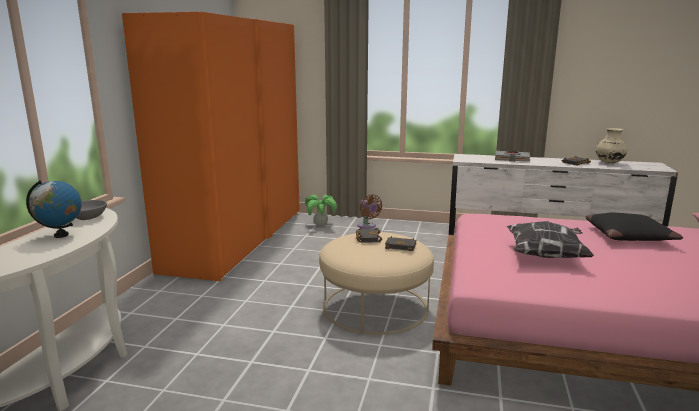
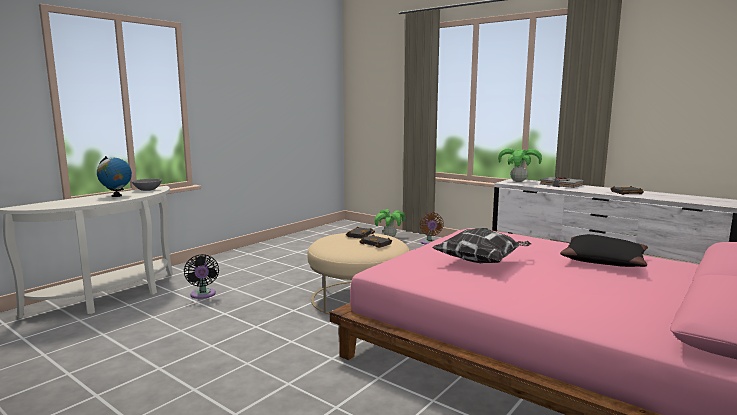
camera: 25 degrees right, 5 degrees down
orange wardrobe [122,12,300,281] -> none
beige vase [596,128,627,163] -> none
none -> black fan [184,254,219,299]
none -> potted plant [498,148,542,182]

